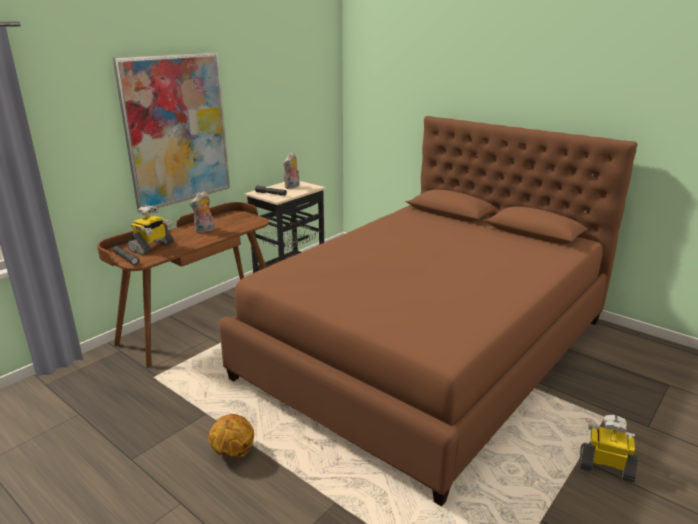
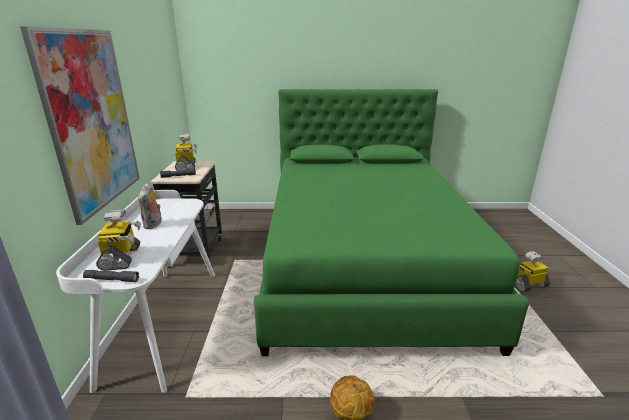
camera: 40 degrees left, 0 degrees up
brown desk [97,202,269,368] -> white desk [56,190,215,393]
brown bed [219,116,638,507] -> green bed [254,89,529,356]
plush toy [283,152,300,189] -> toy robot [175,134,197,171]

